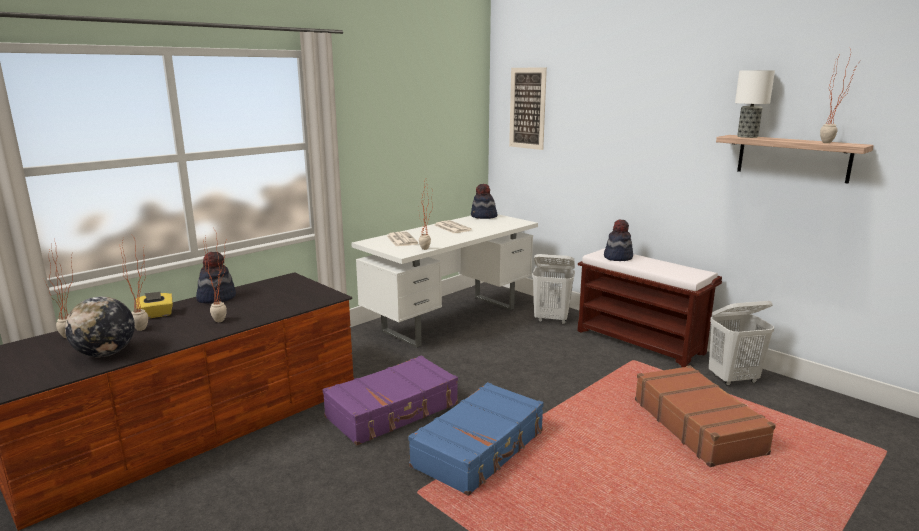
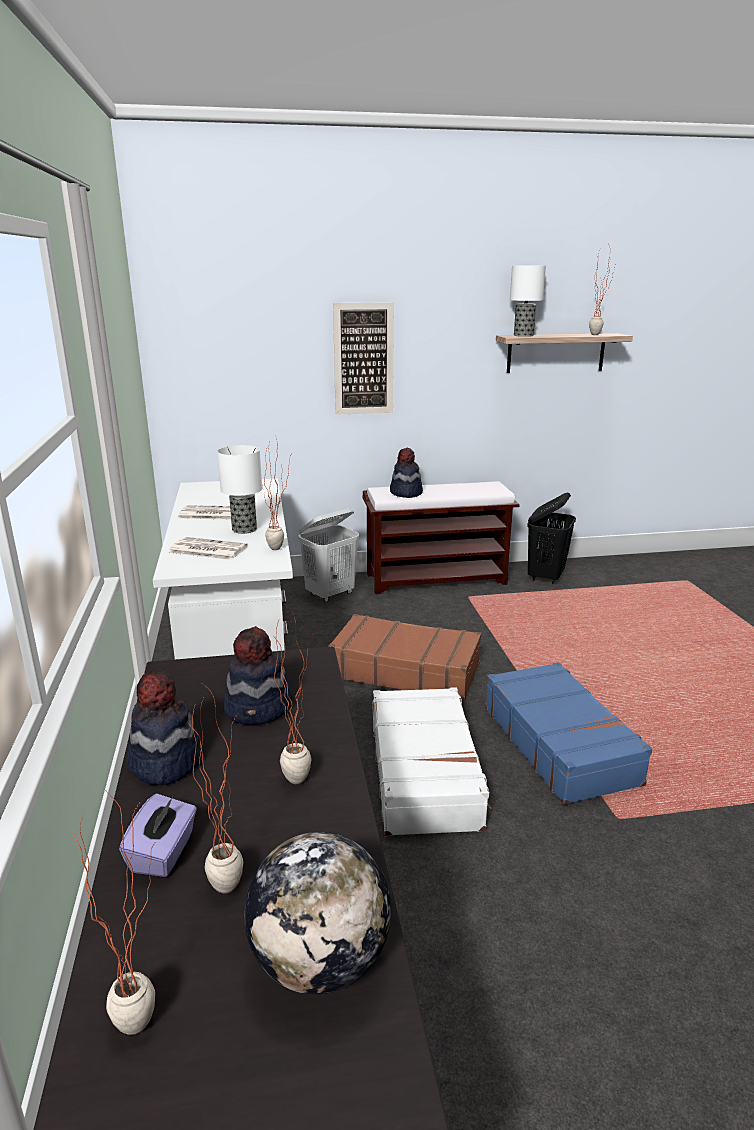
camera: 55 degrees left, 5 degrees up
yellow tissue box [136,292,173,319] -> purple tissue box [119,793,197,877]
purple suitcase [323,355,458,446] -> white suitcase [372,687,492,836]
hat [471,184,498,219] -> hat moved to [223,626,292,725]
picture [509,68,547,150] -> picture moved to [333,302,394,415]
brown suitcase [635,366,776,467] -> brown suitcase moved to [328,614,481,701]
white laundry basket [709,301,774,386] -> black laundry basket [527,492,576,584]
none -> table lamp [217,445,262,534]

